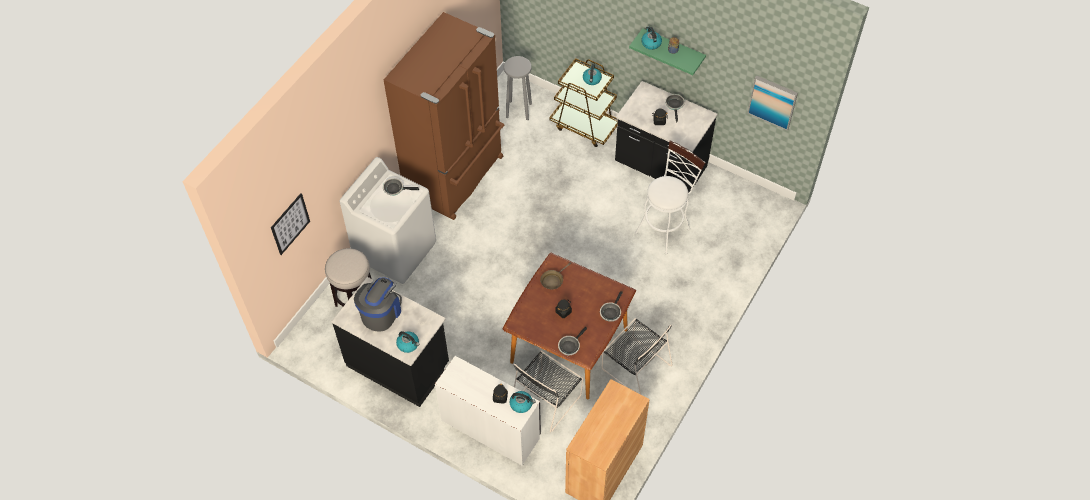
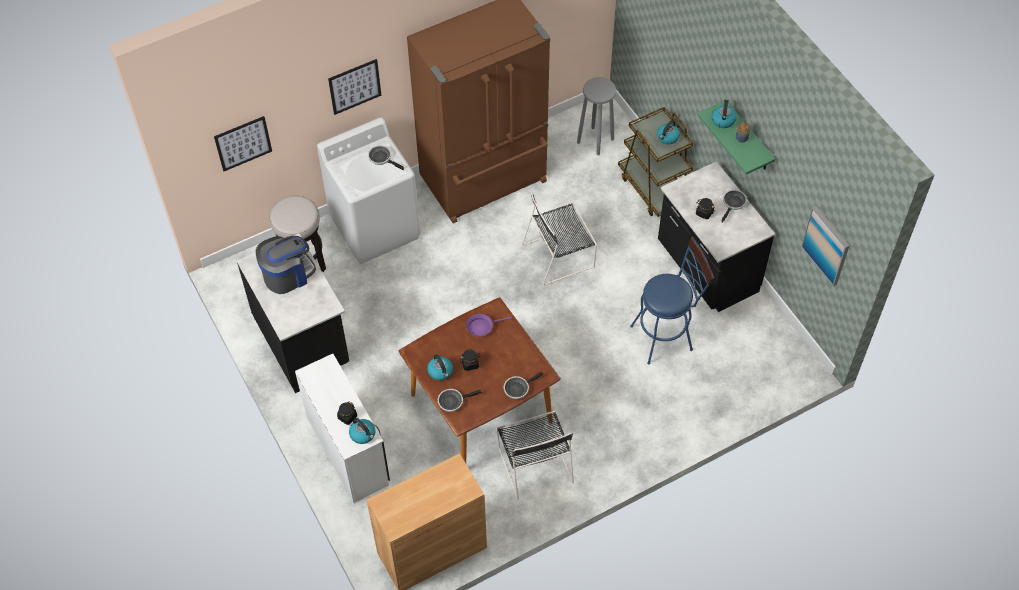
camera: 30 degrees right, 0 degrees up
kettle [396,331,419,353] -> kettle moved to [427,354,453,381]
black chair [514,351,583,433] -> black chair moved to [522,194,597,285]
brown frying pan [540,263,571,289] -> purple frying pan [466,314,512,337]
white stool [635,140,705,254] -> blue stool [630,237,714,364]
none -> picture [328,59,381,115]

